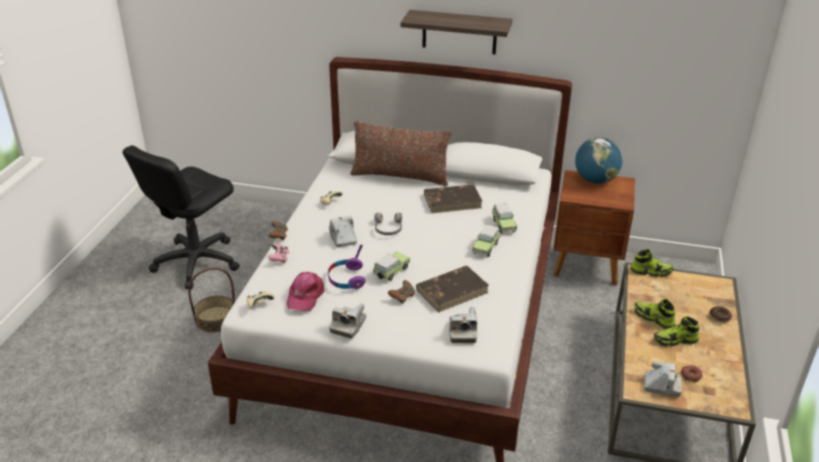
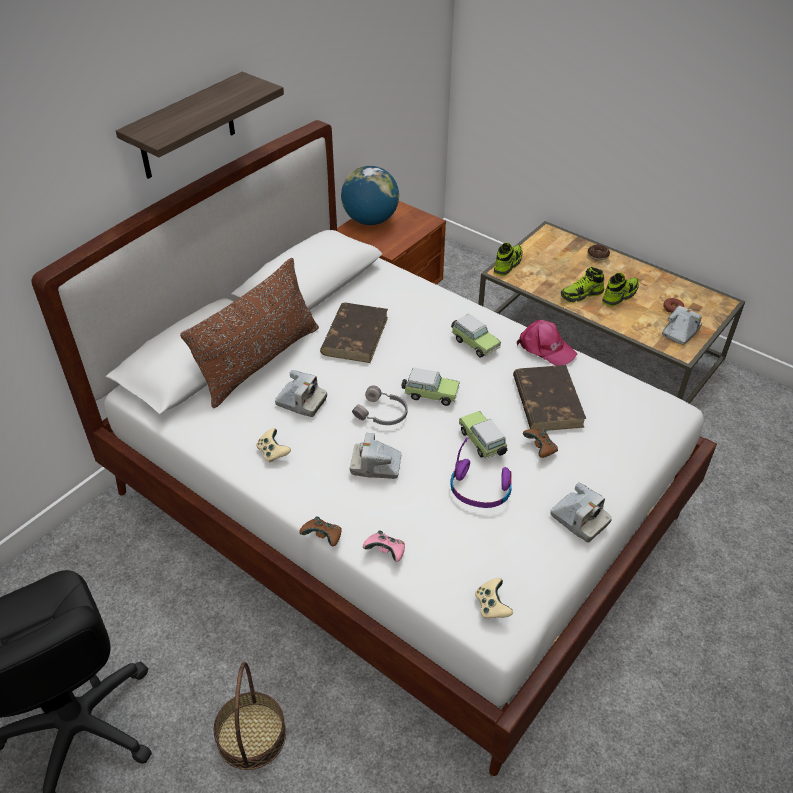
camera: 65 degrees left, 10 degrees up
pink cap [286,272,324,311] -> pink cap moved to [517,320,577,366]
camera [449,307,477,343] -> camera moved to [275,370,327,417]
toy car [492,203,517,233] -> toy car moved to [402,368,459,406]
shoe [654,316,699,347] -> shoe turned 150 degrees counterclockwise [602,273,639,306]

